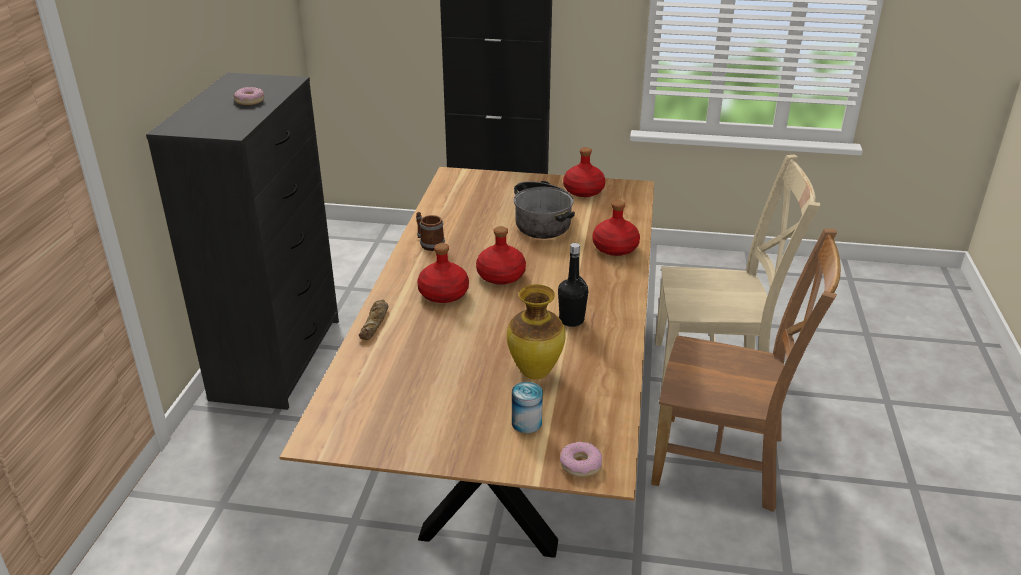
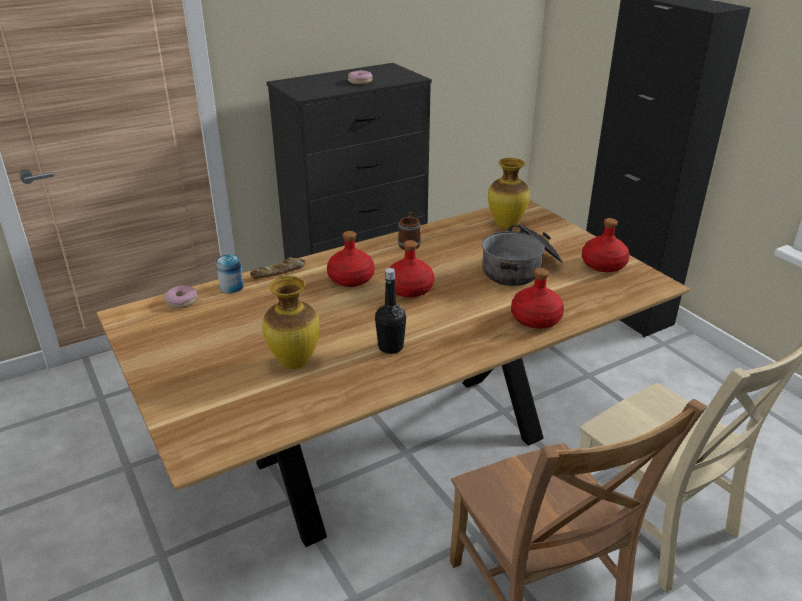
camera: 50 degrees right, 0 degrees up
can [512,382,543,433] -> can moved to [216,254,244,293]
donut [560,442,602,477] -> donut moved to [164,285,198,308]
none -> vase [488,158,530,229]

